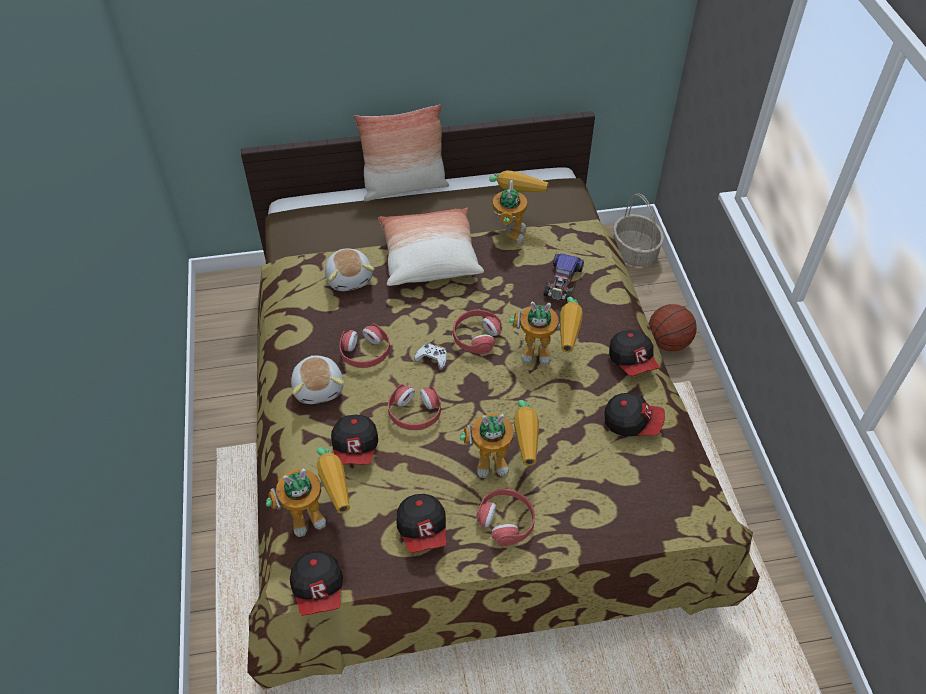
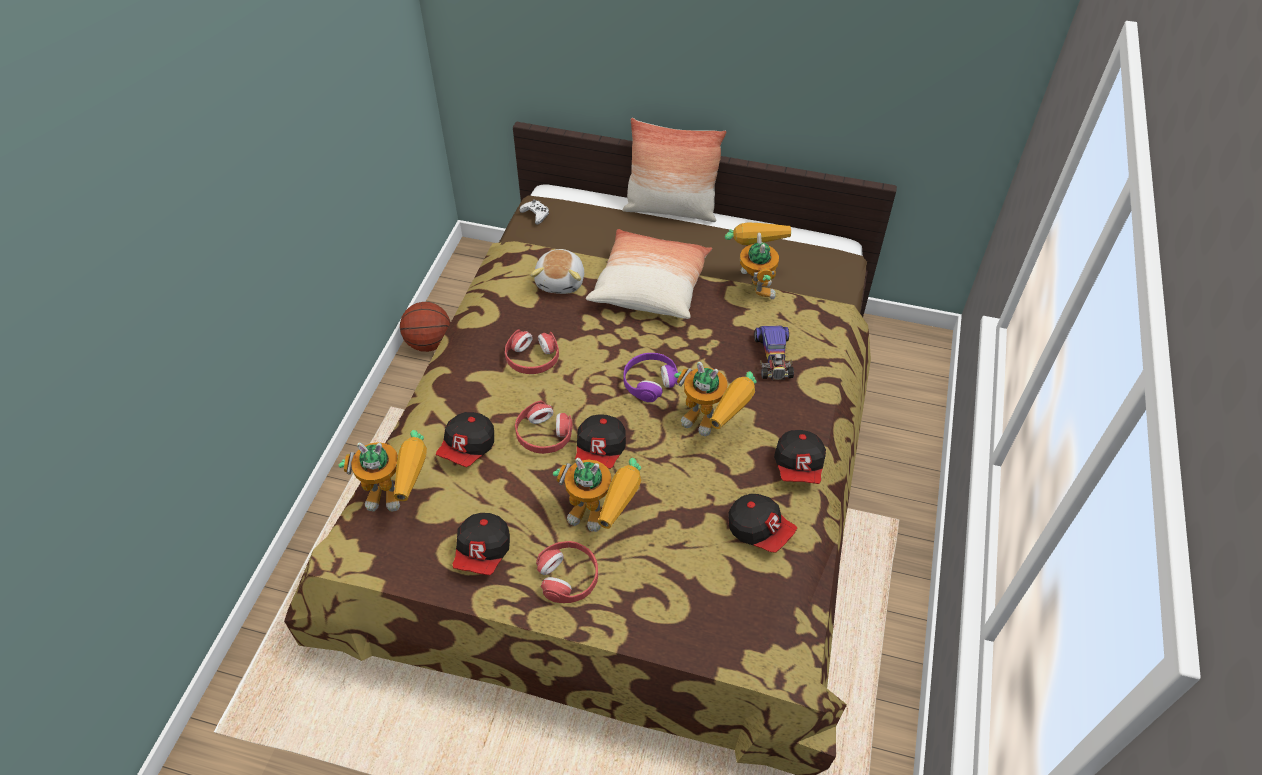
camera: 25 degrees right, 0 degrees up
cap [290,551,343,616] -> cap moved to [575,414,626,469]
plush toy [291,355,344,404] -> none
white game controller [414,344,447,370] -> white game controller moved to [519,199,549,225]
red headphones [453,310,502,354] -> purple headphones [623,353,678,402]
toy robot [489,170,549,243] -> toy robot turned 45 degrees counterclockwise [725,223,791,300]
toy car [543,253,584,301] -> toy car turned 45 degrees counterclockwise [754,326,794,380]
basket [613,193,664,267] -> none
basketball [648,304,697,351] -> basketball moved to [400,302,451,352]

